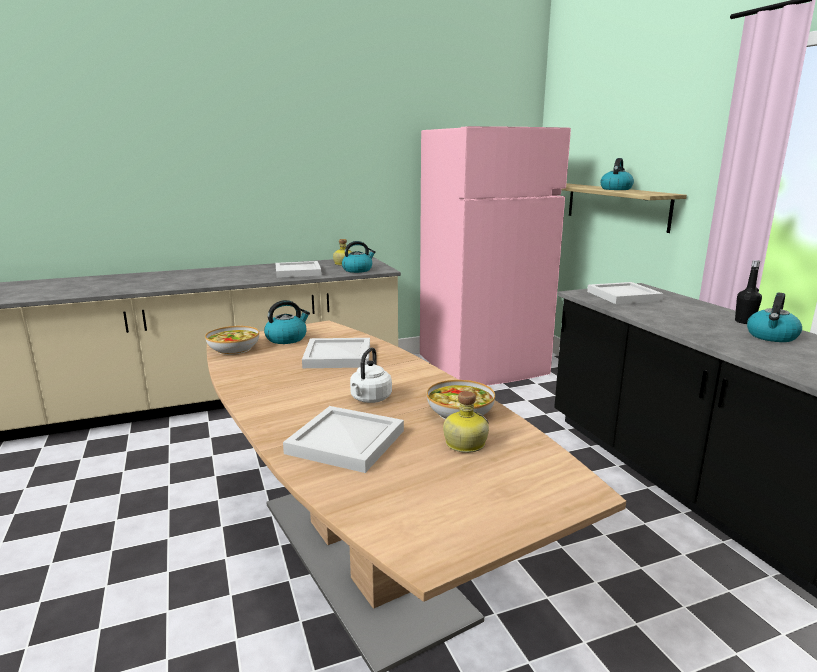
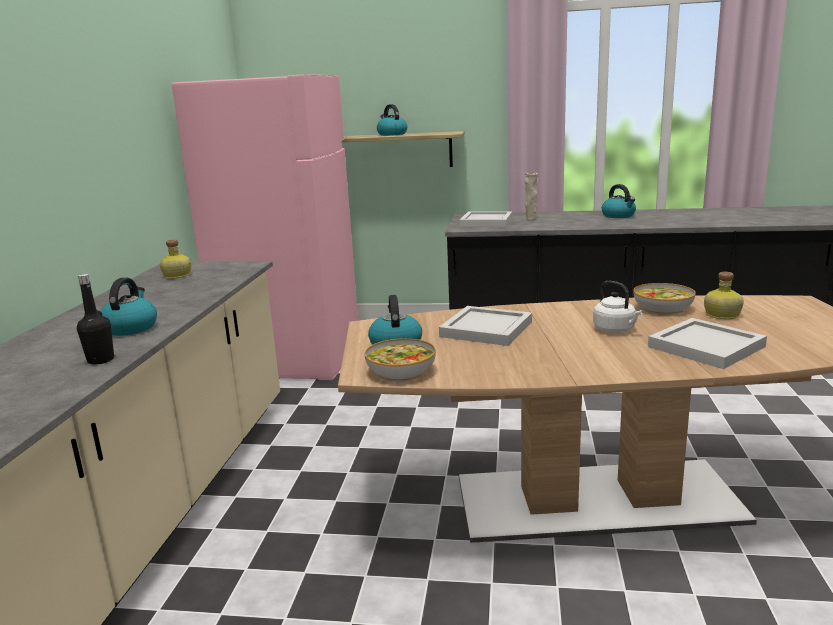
camera: 60 degrees left, 0 degrees up
white tray [275,261,322,278] -> none
kettle [342,241,376,273] -> kettle moved to [101,278,157,336]
black bottle [735,260,762,324] -> black bottle moved to [77,274,114,365]
none -> beige vase [525,173,538,220]

